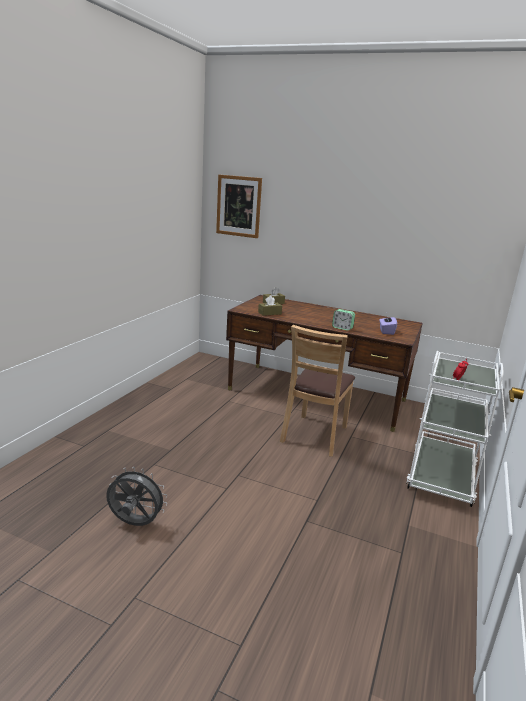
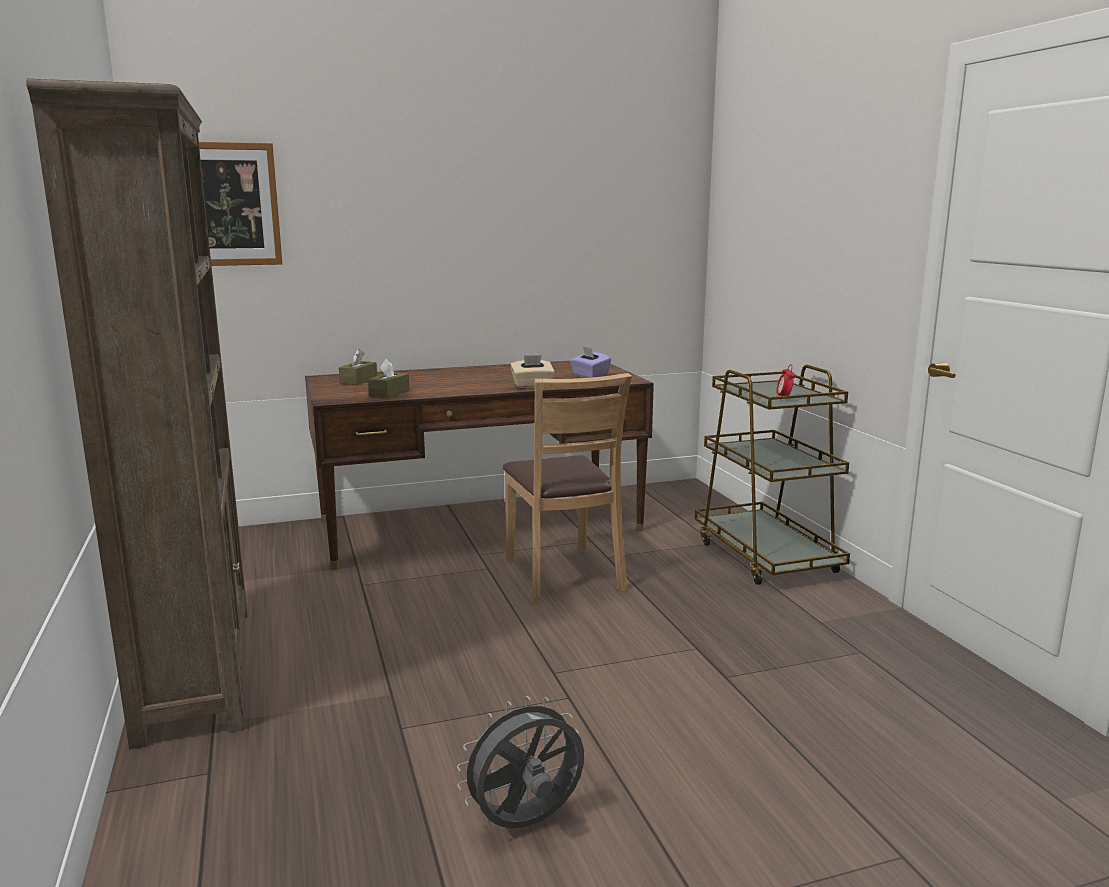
camera: 40 degrees left, 5 degrees down
alarm clock [332,309,355,331] -> beige tissue box [510,355,554,388]
white cart [406,351,504,507] -> brown cart [695,365,850,585]
none -> brown bookcase [26,79,248,750]

